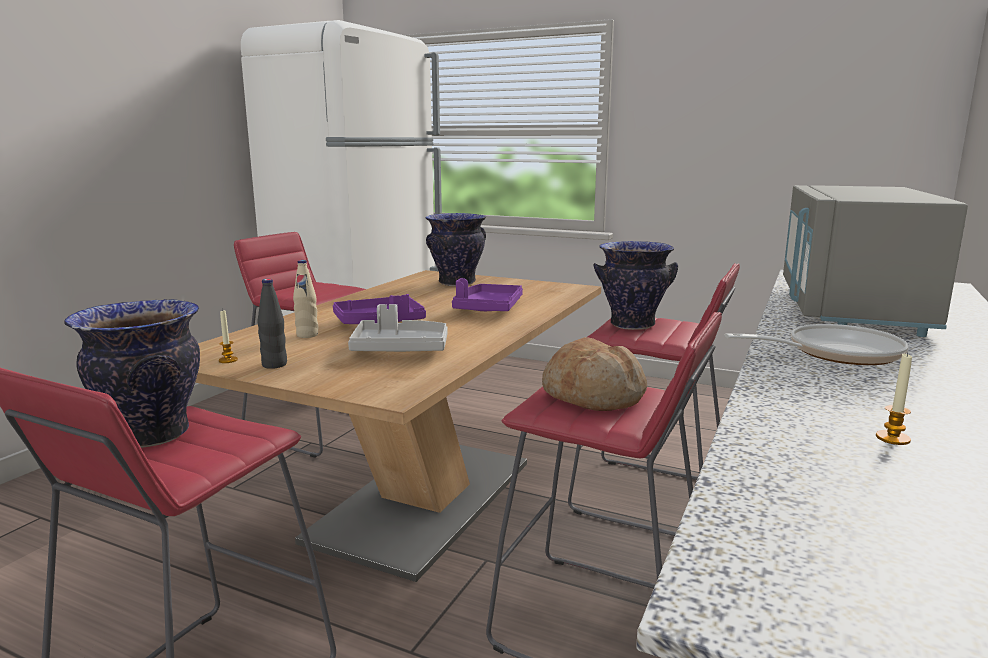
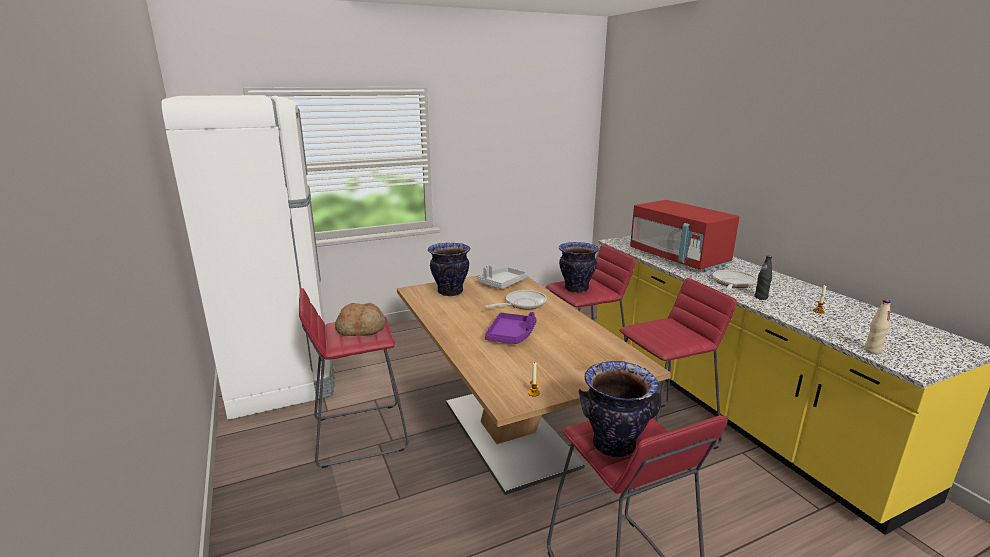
camera: 50 degrees left, 5 degrees up
black bottle [257,279,287,369] -> black bottle moved to [755,256,772,300]
beige bottle [293,260,318,338] -> beige bottle moved to [864,300,891,354]
grey tray [348,304,448,352] -> grey tray moved to [478,265,527,289]
purple tray [452,278,523,311] -> frying pan [485,290,547,309]
bread [542,337,647,411] -> bread moved to [335,303,385,336]
grey microwave [783,185,968,337] -> red microwave [630,200,739,272]

